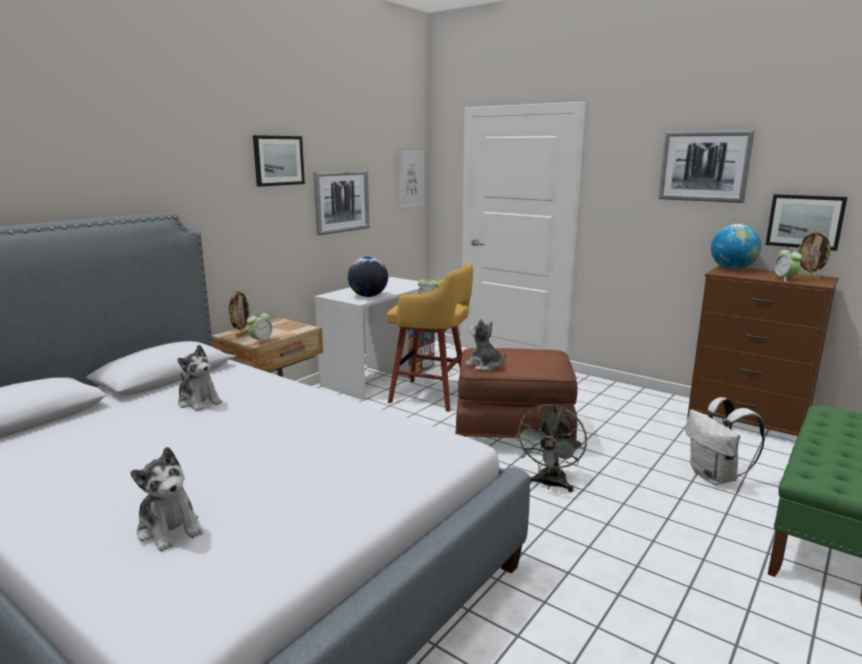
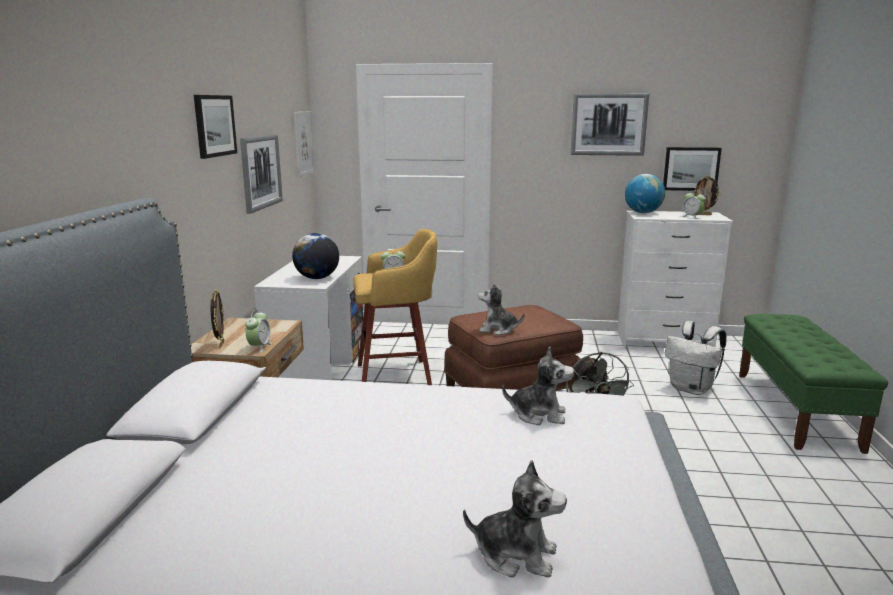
camera: 30 degrees left, 0 degrees up
plush toy [178,345,223,411] -> plush toy moved to [502,347,574,425]
brown dresser [687,265,839,436] -> white dresser [618,211,733,348]

